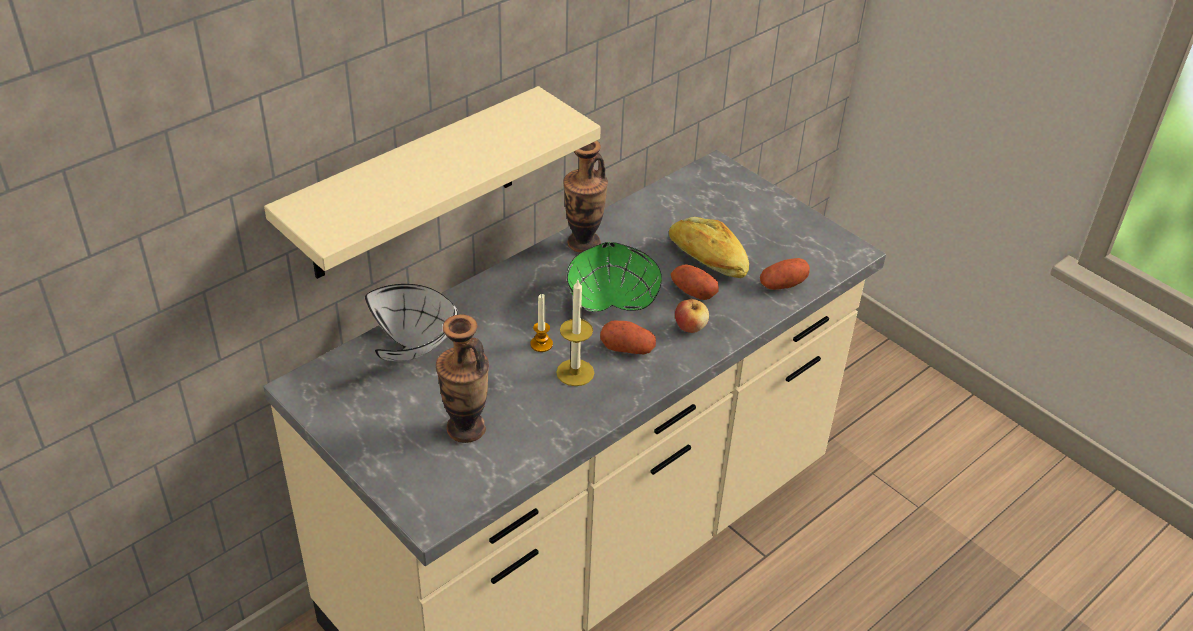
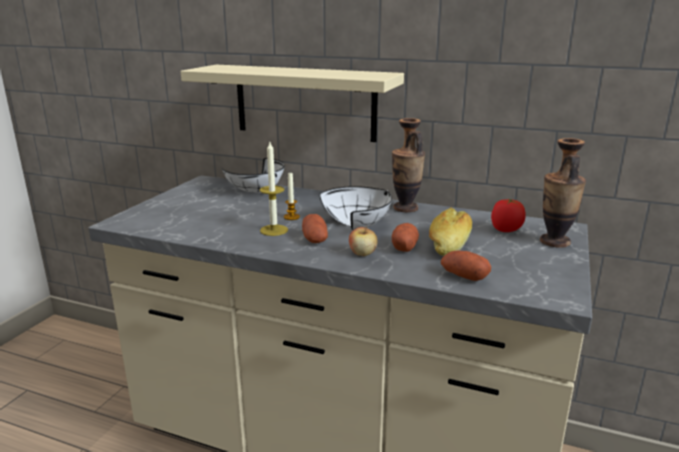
camera: 65 degrees right, 20 degrees down
vase [436,314,489,443] -> vase moved to [540,138,586,248]
green bowl [567,242,662,312] -> white bowl [320,186,392,230]
none -> tomato [491,198,526,232]

